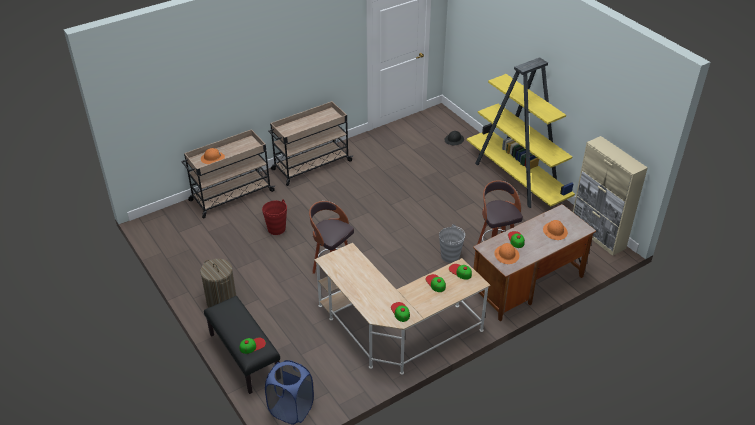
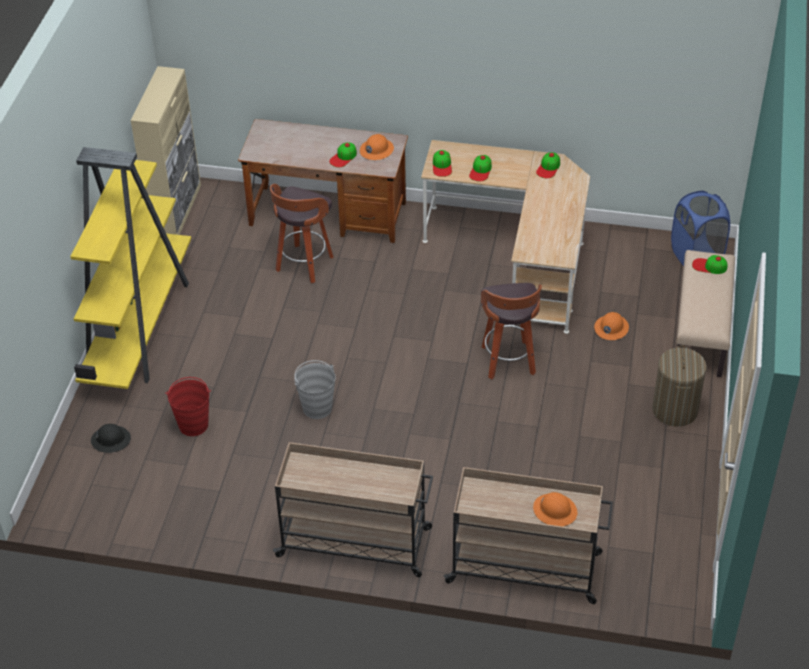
camera: 135 degrees left, 5 degrees up
black bench [204,296,280,394] -> beige bench [676,250,735,377]
red bucket [262,199,287,235] -> red bucket moved to [165,377,211,436]
grey bucket [439,224,465,263] -> grey bucket moved to [295,360,335,419]
orange hard hat [543,220,568,240] -> orange hard hat moved to [594,312,629,340]

